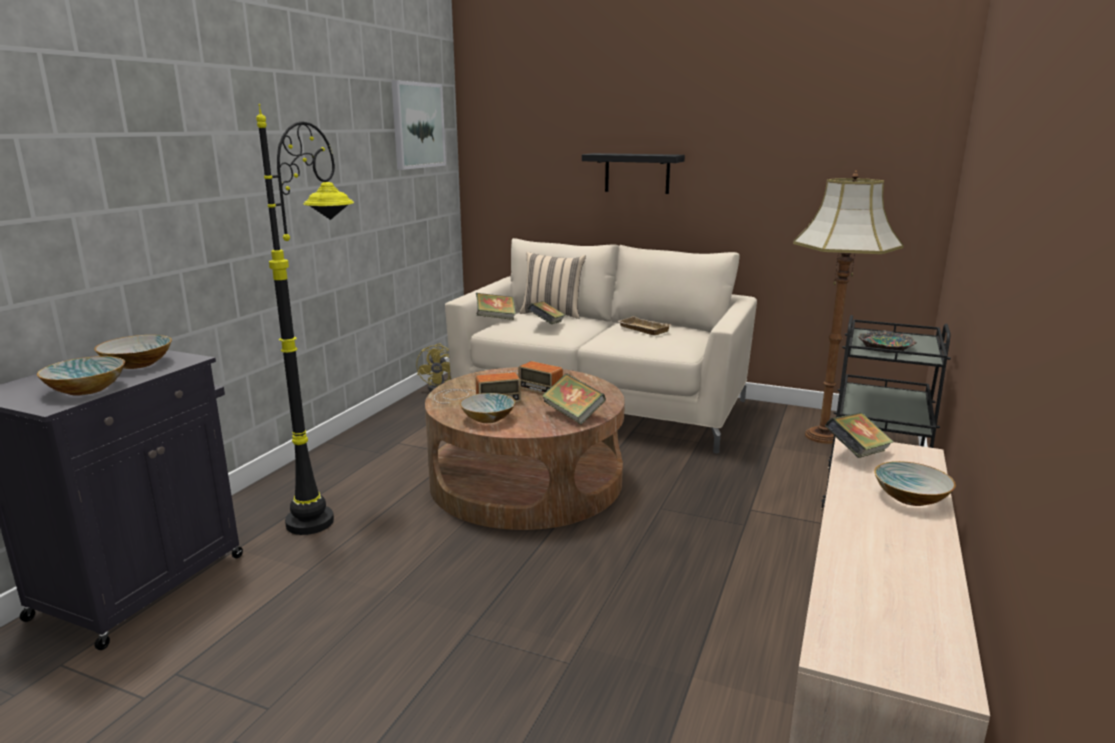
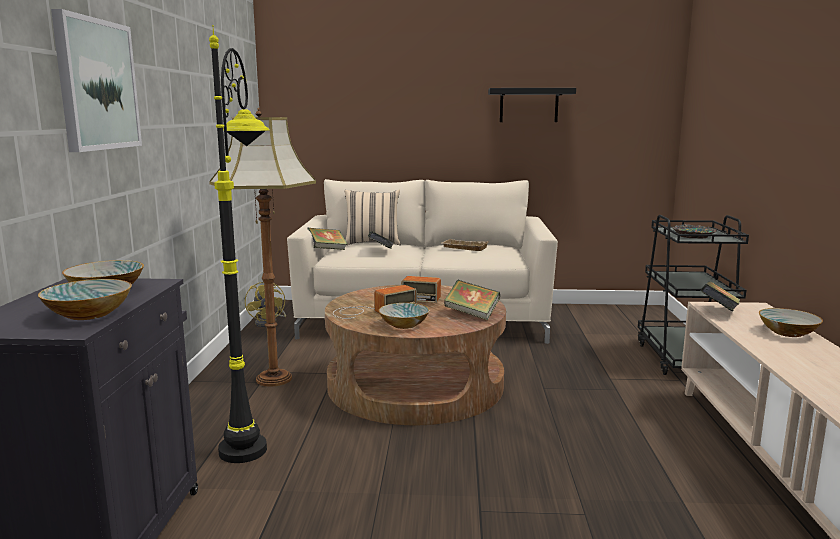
camera: 20 degrees left, 5 degrees down
picture [391,80,446,170] -> picture moved to [51,9,142,152]
black shelf [582,153,685,194] -> black shelf moved to [488,88,576,122]
floor lamp [793,171,904,444] -> floor lamp moved to [209,107,316,387]

